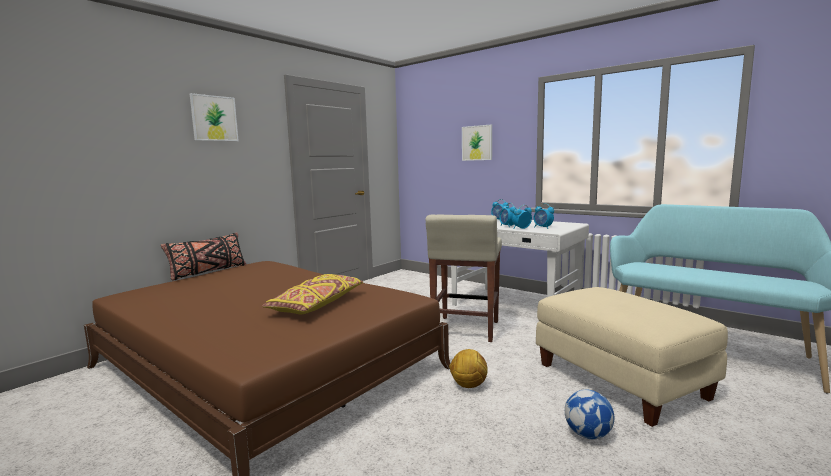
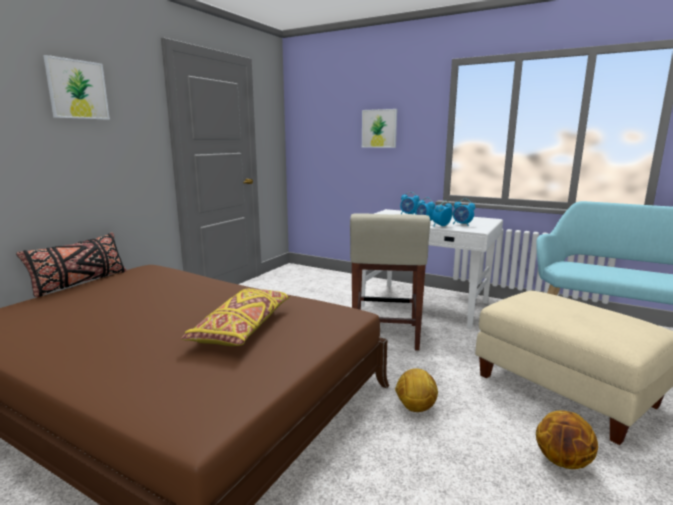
camera: 10 degrees left, 5 degrees up
football [565,389,614,439] -> basketball [536,411,598,469]

